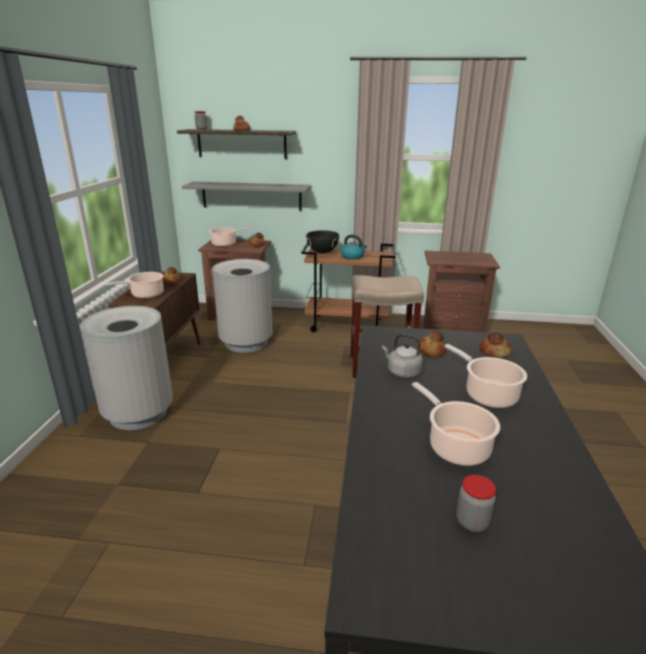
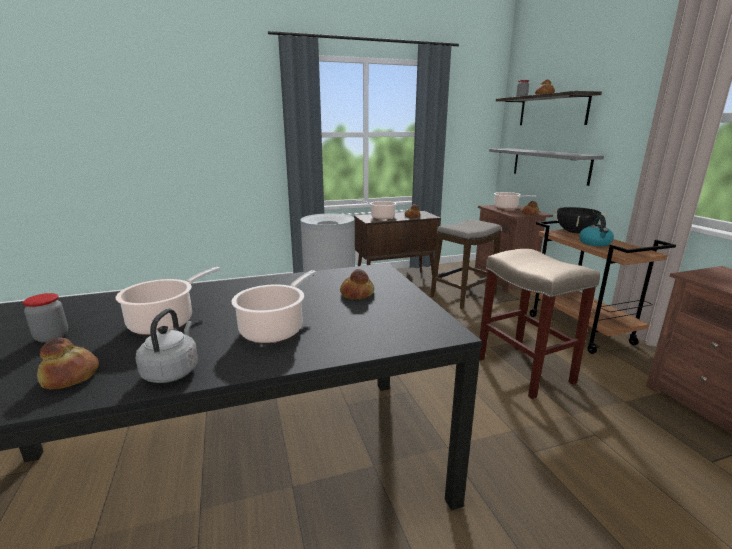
camera: 65 degrees right, 5 degrees down
grey trash can [212,259,273,353] -> stool [430,219,501,309]
grey kettle [382,334,423,378] -> grey kettle moved to [135,309,198,383]
bread [479,332,512,357] -> bread moved to [37,337,99,390]

